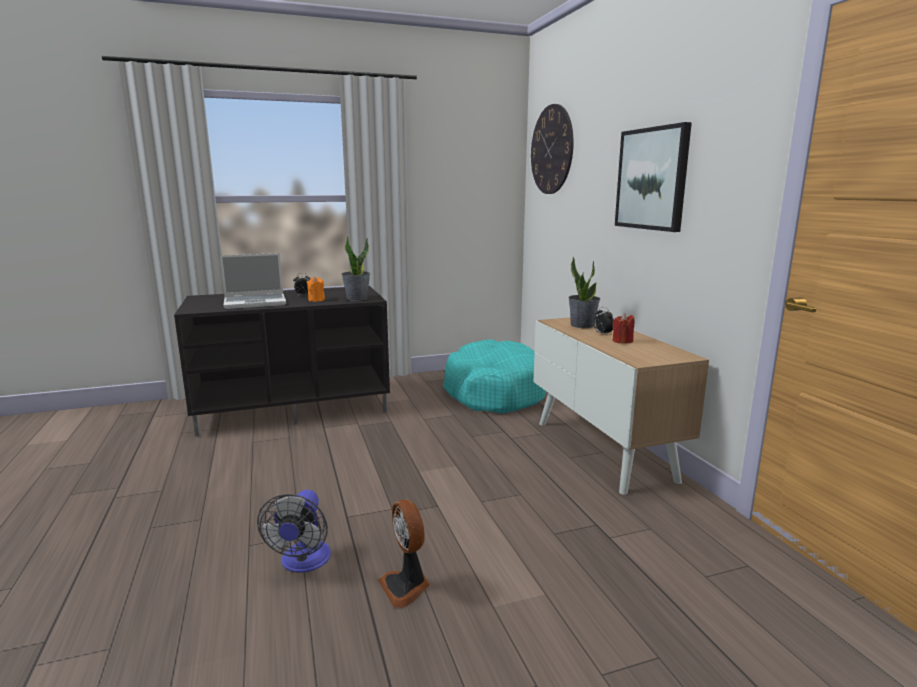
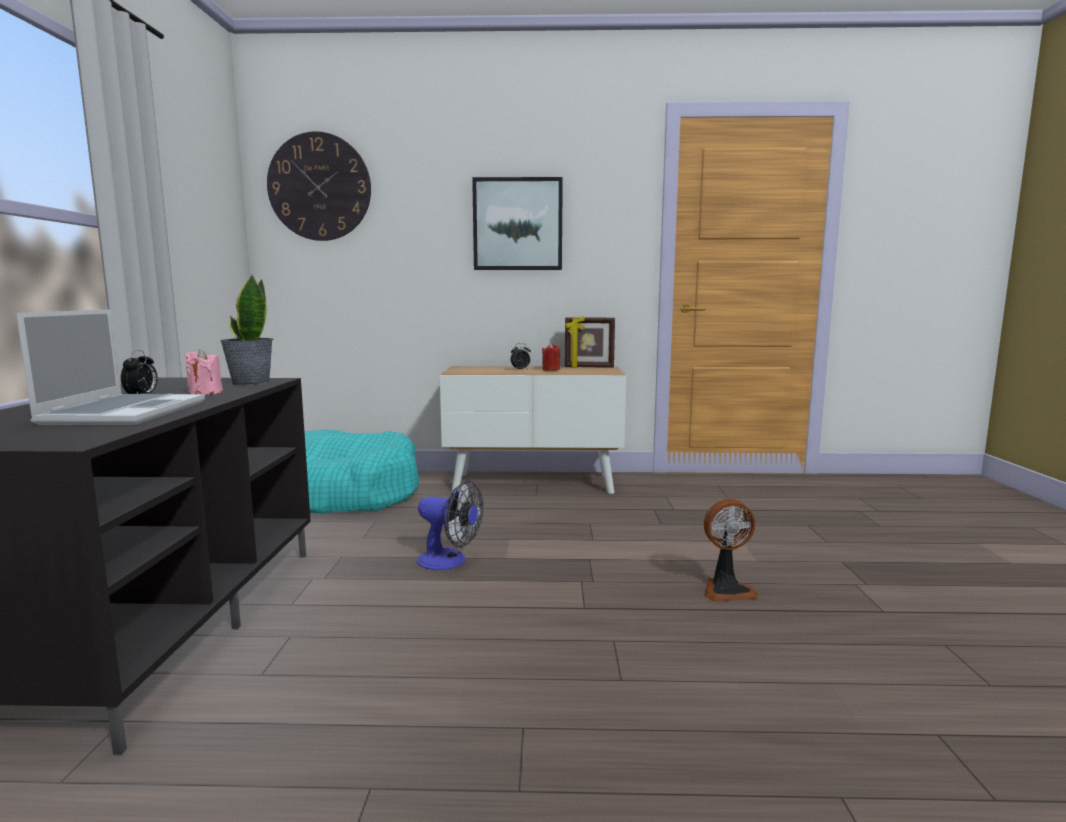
camera: 70 degrees left, 5 degrees down
fan [257,490,331,573] -> fan moved to [417,481,483,570]
orange candle [307,277,325,302] -> pink candle [185,349,223,395]
potted plant [568,257,600,328] -> none
none -> picture frame [565,316,615,368]

